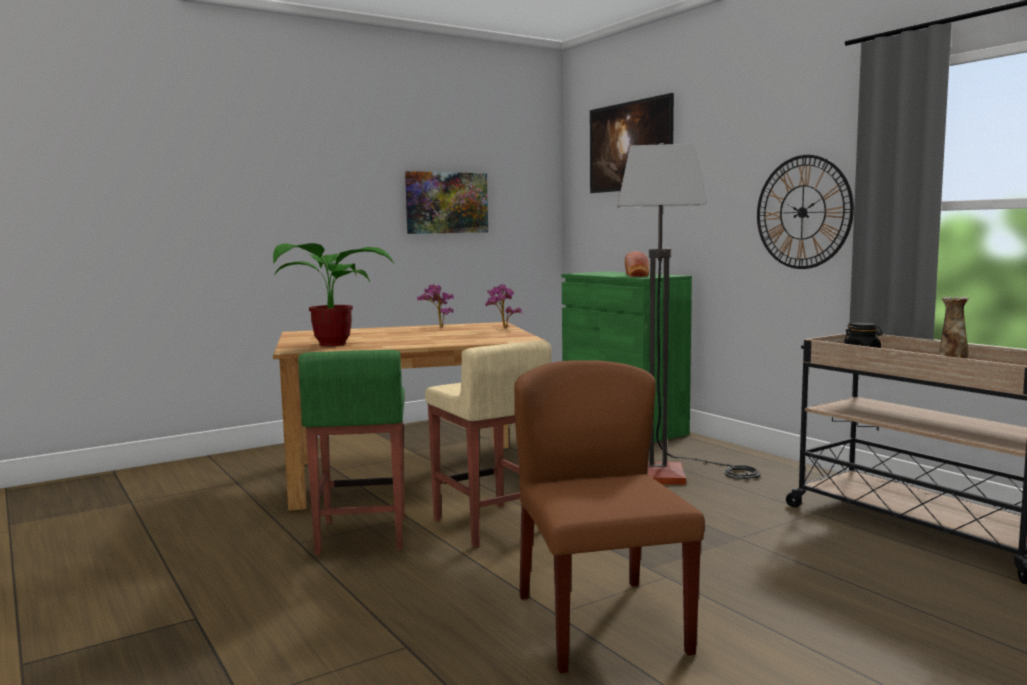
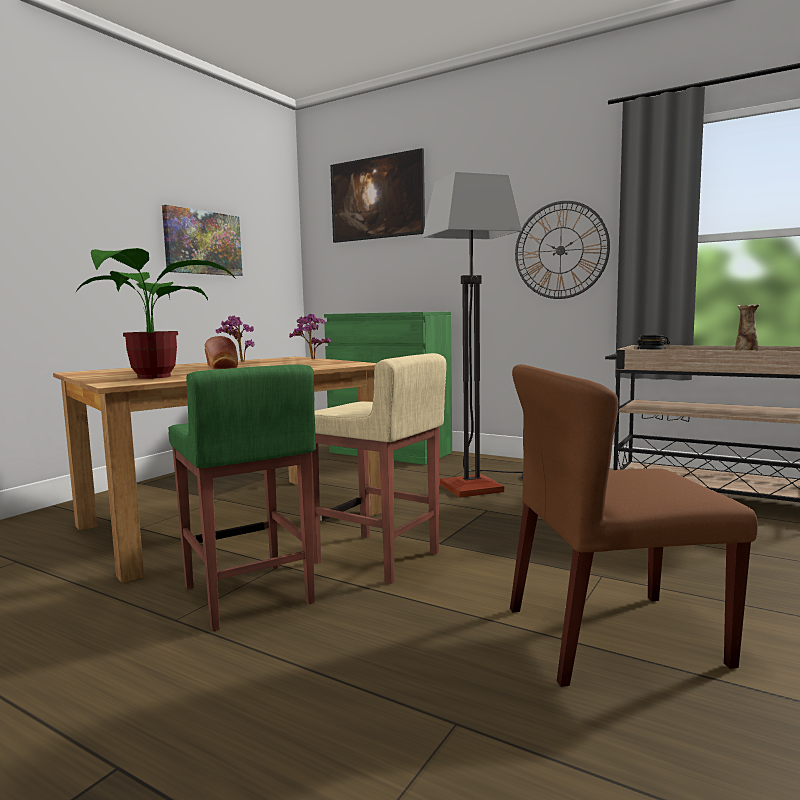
camera: 25 degrees left, 0 degrees up
brown chair [514,360,705,673] -> brown chair turned 60 degrees counterclockwise [510,364,758,687]
bread [625,251,649,277] -> bread moved to [205,336,238,370]

